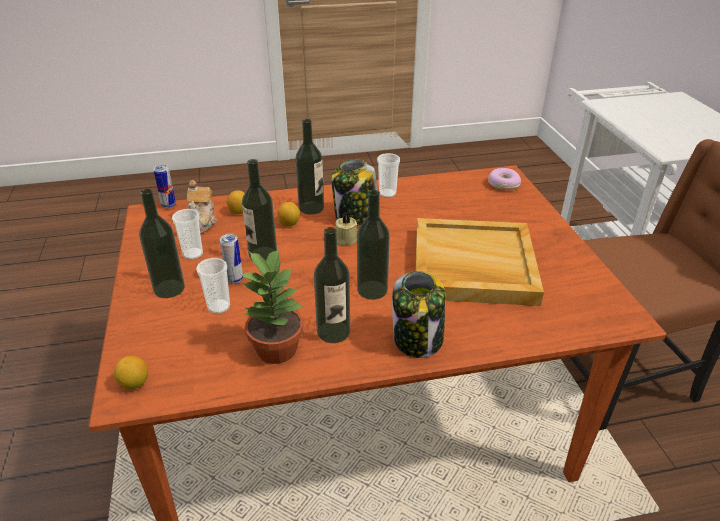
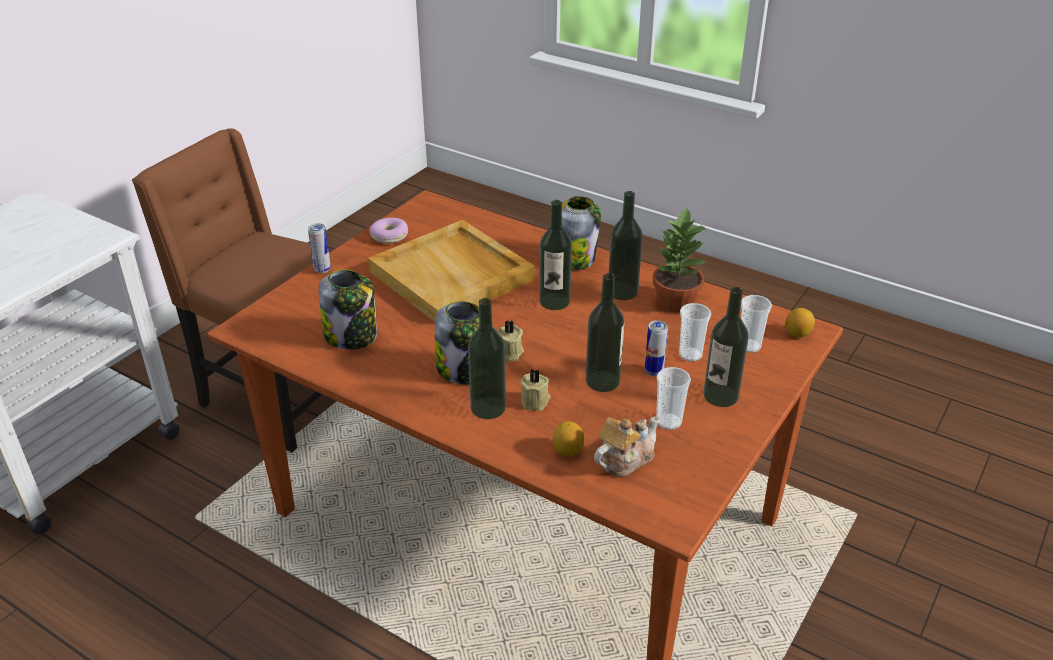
camera: 135 degrees left, 0 degrees up
can [153,165,176,208] -> can moved to [308,223,331,273]
lemon [277,202,300,226] -> beige candle [521,368,551,411]
cup [377,153,400,198] -> cup moved to [741,295,772,353]
donut [488,168,521,190] -> donut moved to [369,218,408,244]
none -> jar [319,269,377,350]

